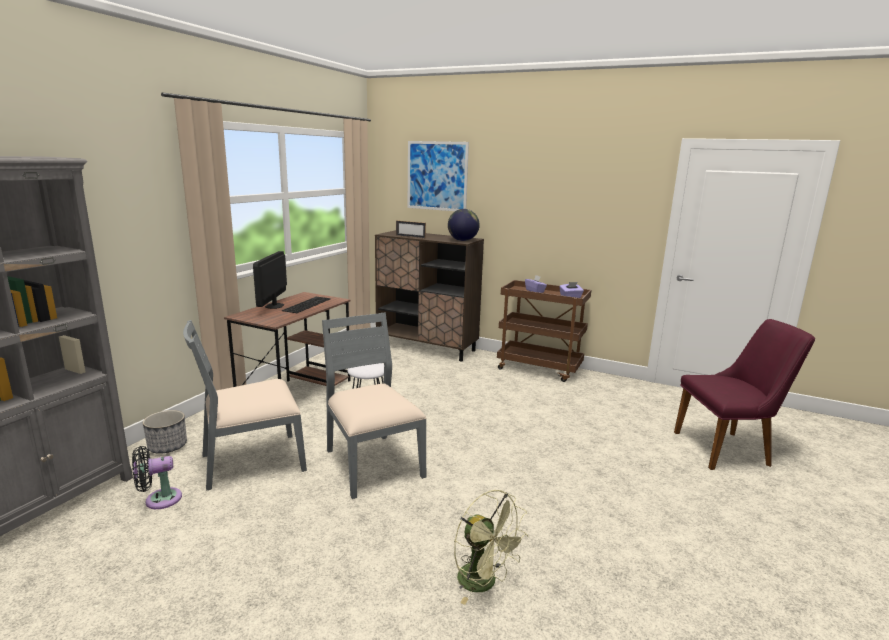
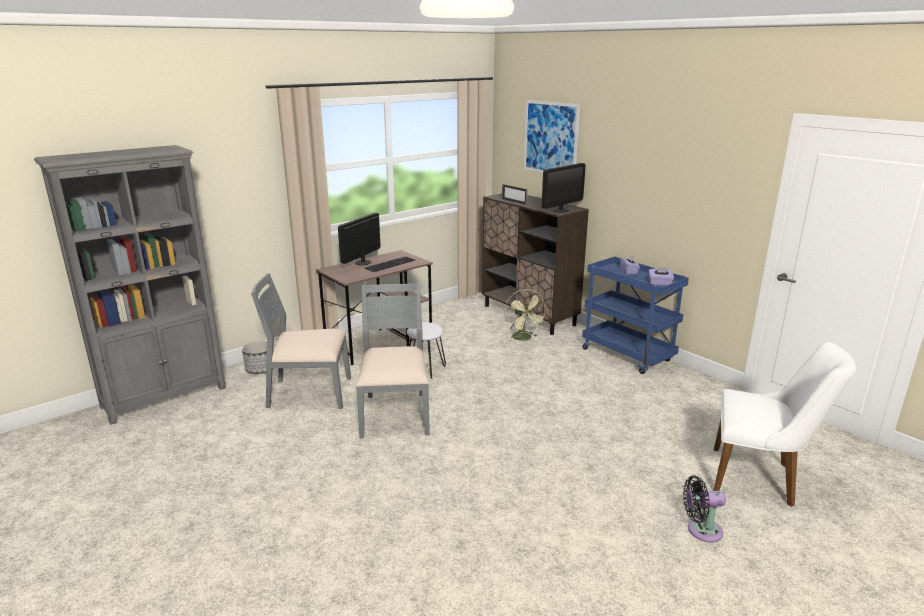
camera: 25 degrees right, 5 degrees up
black fan [132,446,182,509] -> black fan moved to [683,475,726,543]
globe [448,209,480,241] -> monitor [542,163,586,213]
green fan [454,490,528,605] -> green fan moved to [504,289,547,342]
brown cart [497,280,591,382] -> blue cart [582,256,689,374]
purple chair [674,319,815,470] -> white chair [713,342,856,507]

